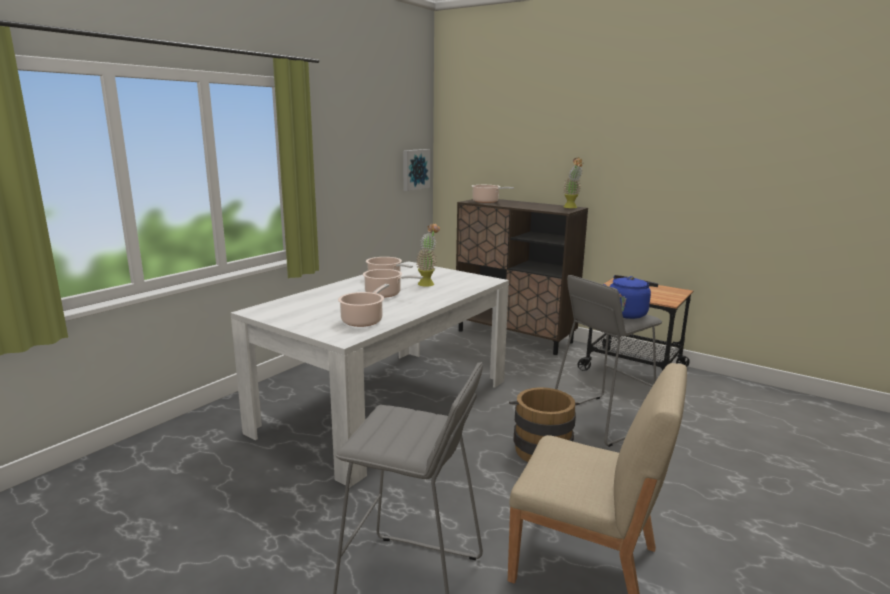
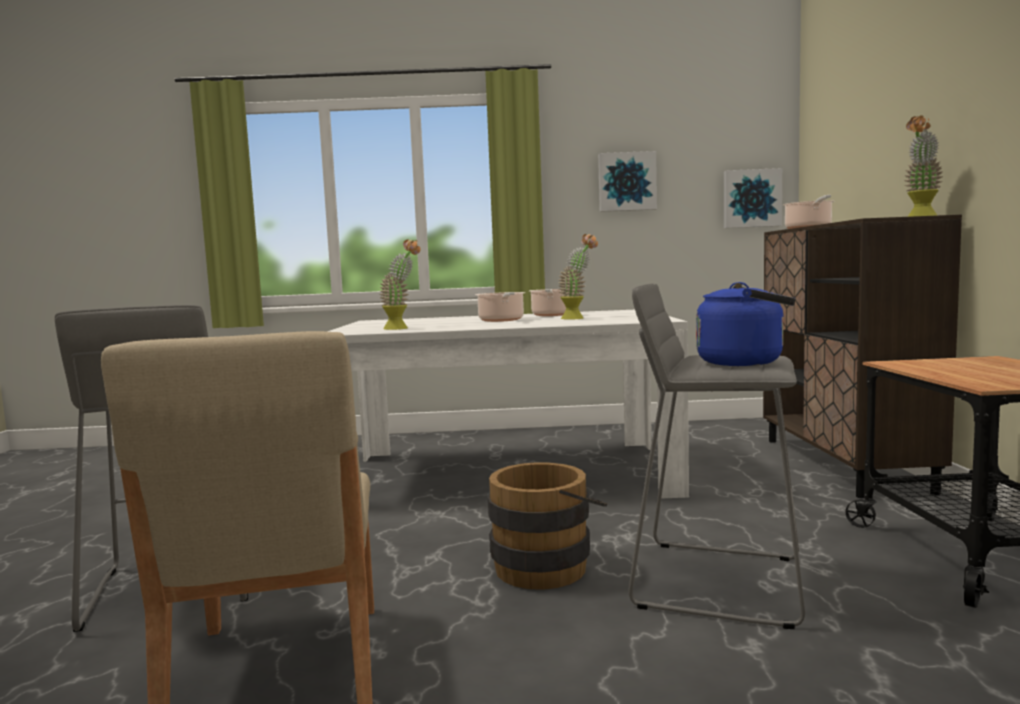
camera: 55 degrees right, 10 degrees down
cooking pot [338,284,389,327] -> potted plant [379,239,421,330]
none -> picture [598,151,657,212]

